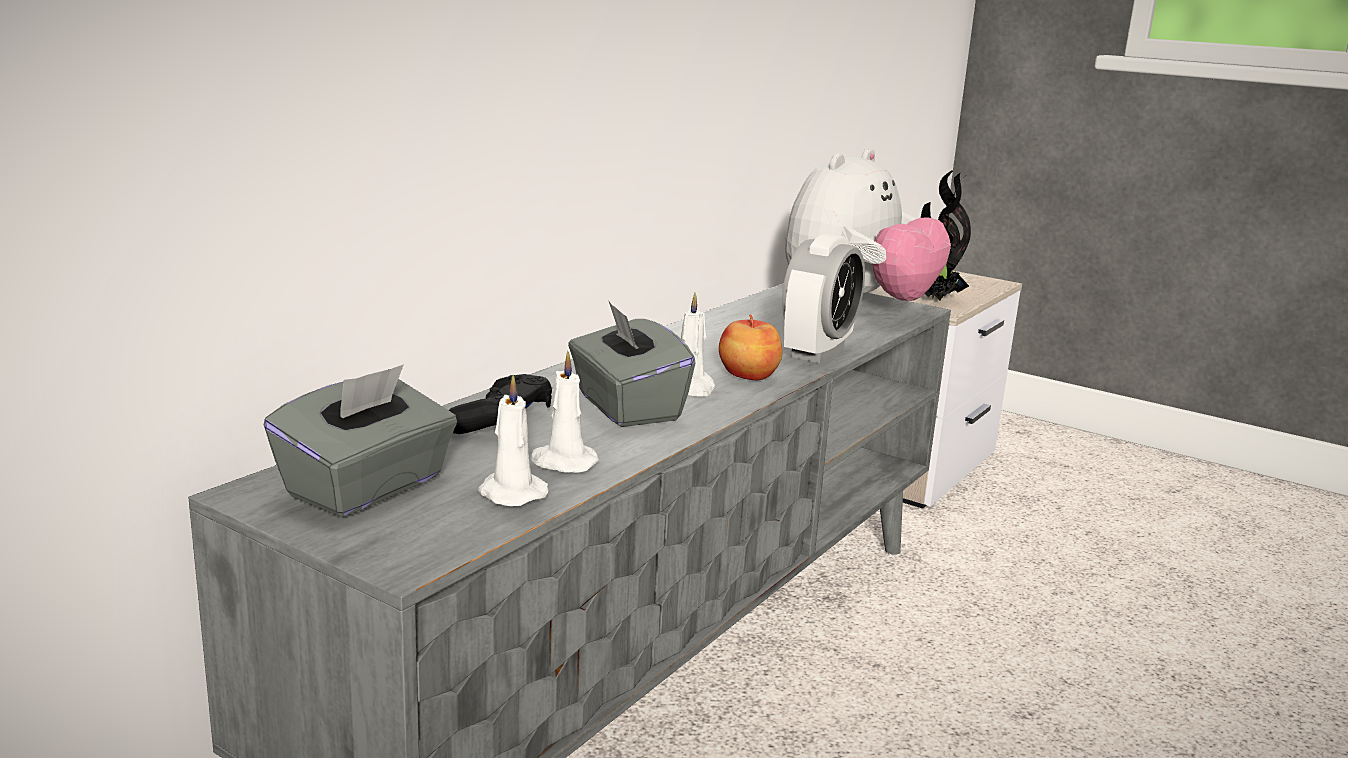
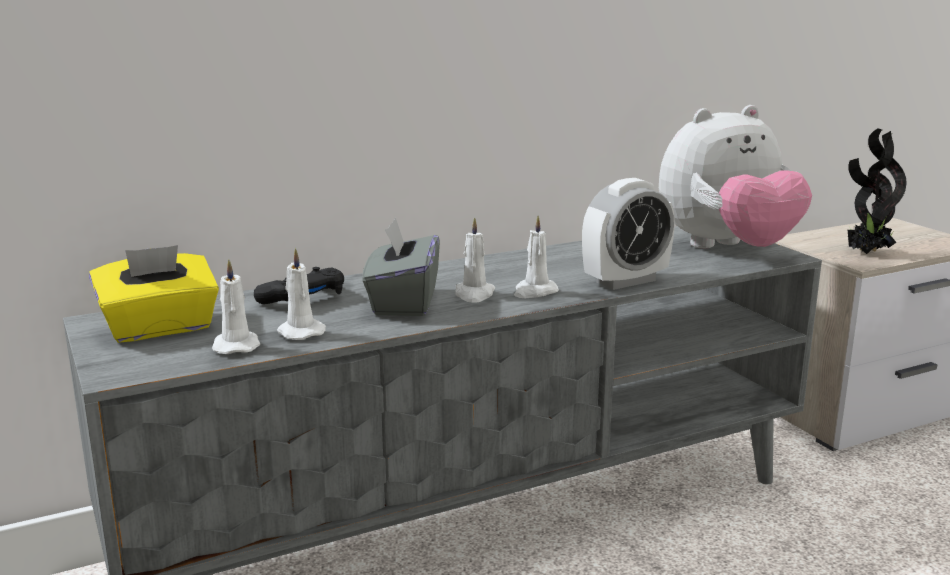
camera: 30 degrees right, 0 degrees up
grey tissue box [264,364,457,517] -> yellow tissue box [89,245,219,343]
apple [719,315,782,380] -> white candle [514,216,559,298]

